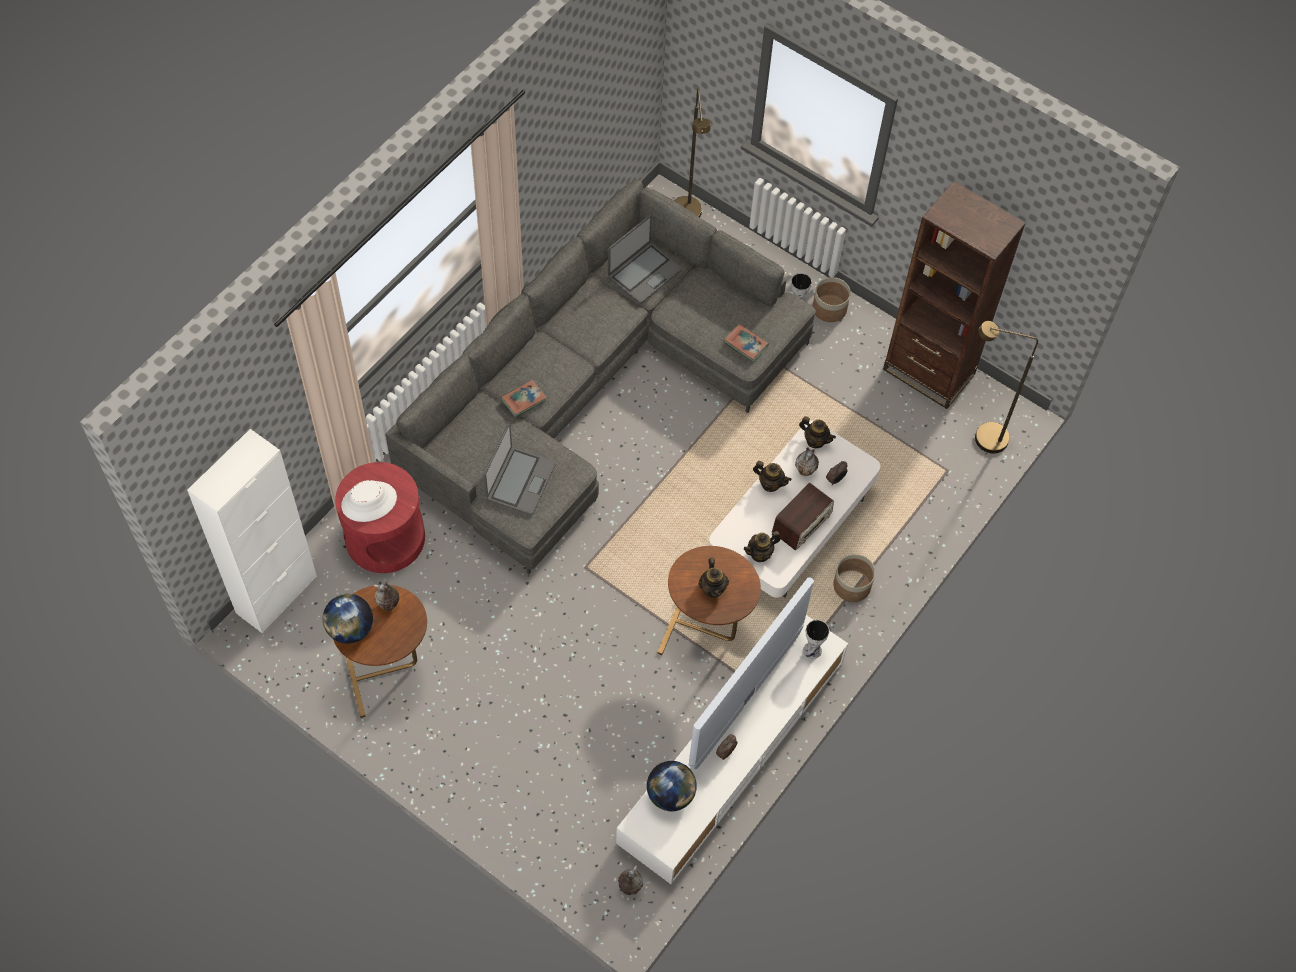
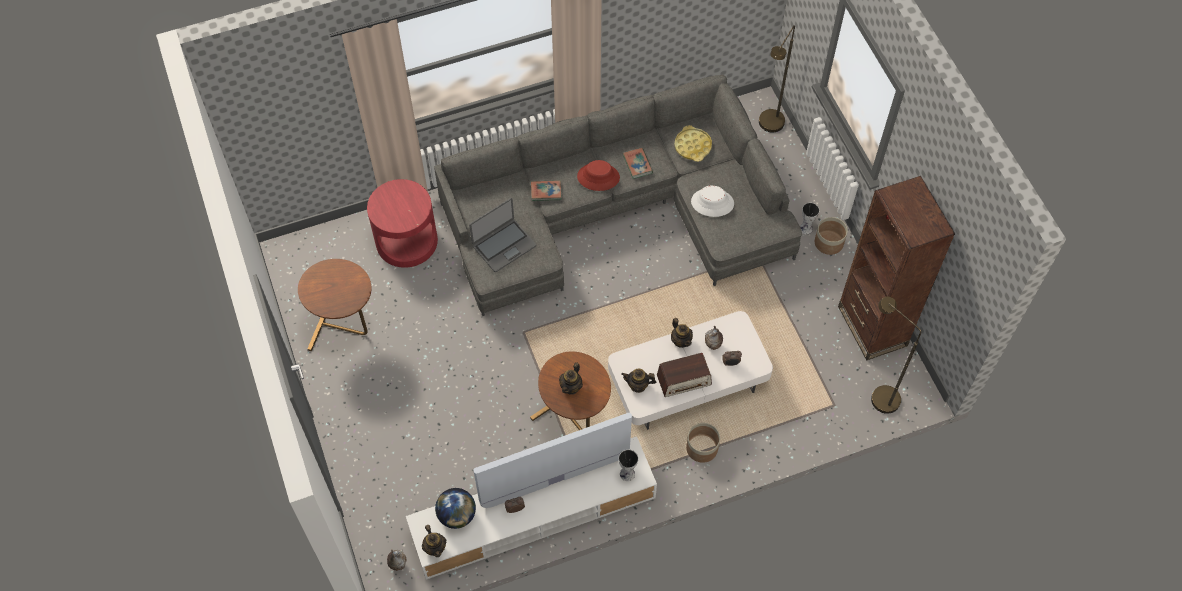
camera: 35 degrees right, 0 degrees up
white cabinet [187,429,317,634] -> none
globe [323,594,373,644] -> none
white hat [341,480,397,522] -> white hat moved to [691,186,734,217]
vase [374,581,399,611] -> none
laptop [608,215,682,304] -> yellow tray [674,125,712,162]
book [724,324,769,362] -> book moved to [623,148,653,179]
teapot [799,416,836,448] -> teapot moved to [422,525,446,557]
none -> red hat [577,160,620,191]

